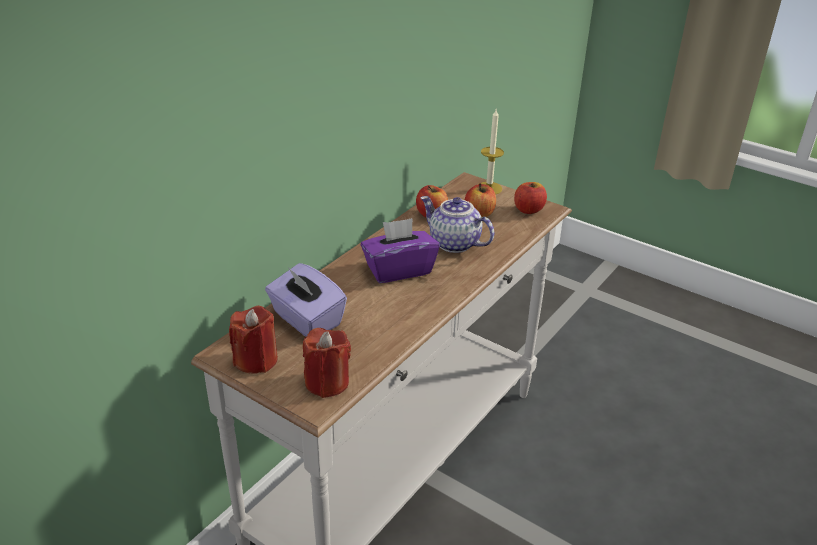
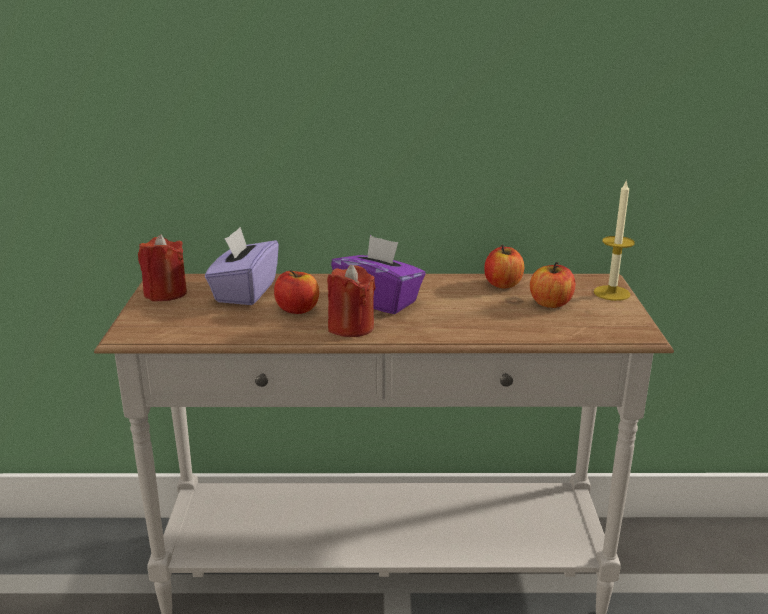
camera: 55 degrees right, 10 degrees down
red candle [303,328,351,398] -> red candle moved to [327,265,376,337]
teapot [420,196,494,253] -> none
apple [514,182,547,214] -> apple moved to [274,270,319,314]

